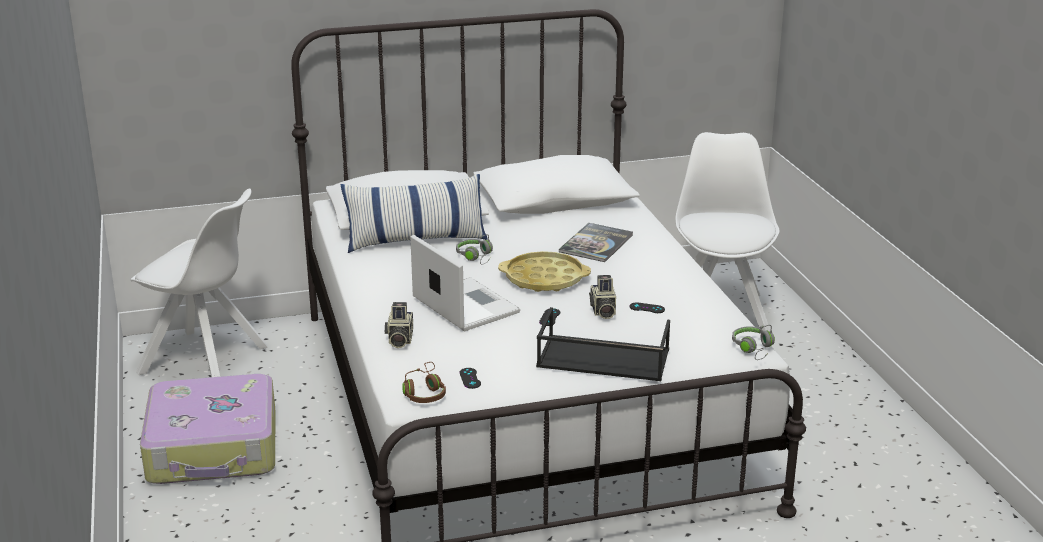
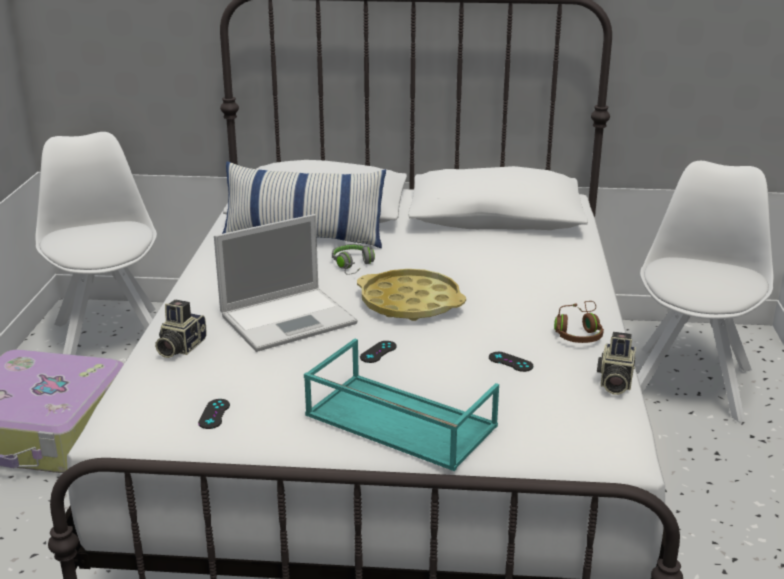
camera: 20 degrees right, 0 degrees up
white chair [131,188,268,377] -> white chair turned 150 degrees counterclockwise [35,132,157,355]
brown headphones [402,362,446,403] -> brown headphones moved to [554,301,604,343]
laptop [410,235,520,331] -> laptop turned 75 degrees clockwise [214,214,357,352]
black tray [536,307,670,381] -> turquoise tray [304,339,499,471]
book [559,223,633,262] -> none
camera [589,275,616,319] -> camera moved to [597,332,636,395]
grey headphones [732,325,775,360] -> none

